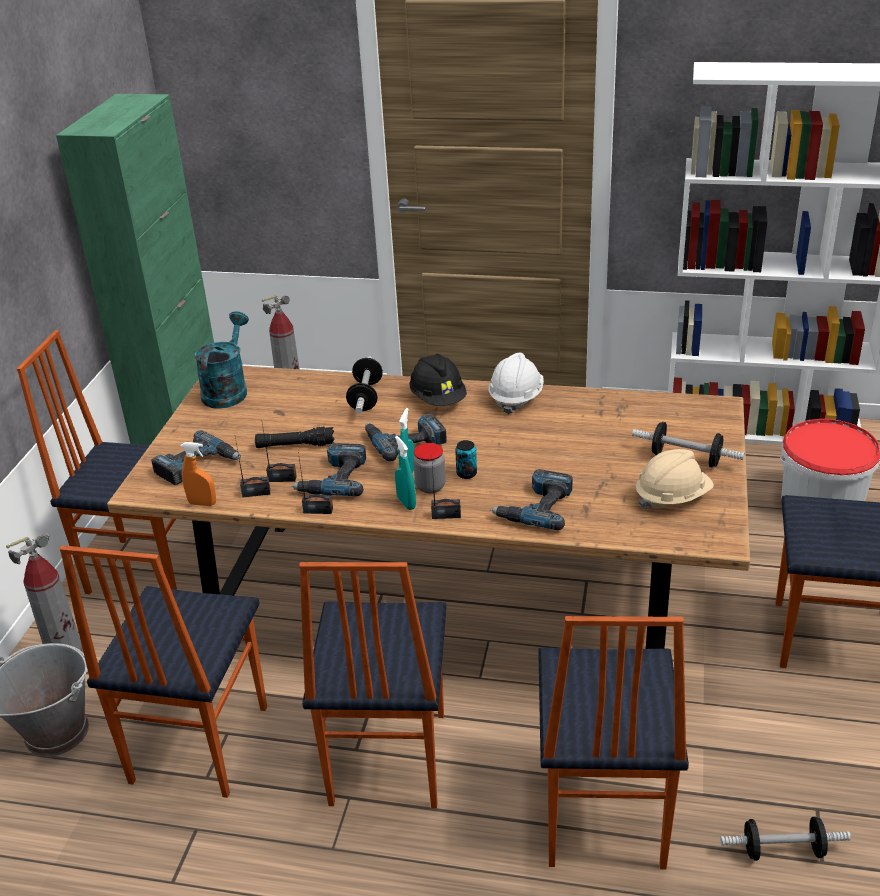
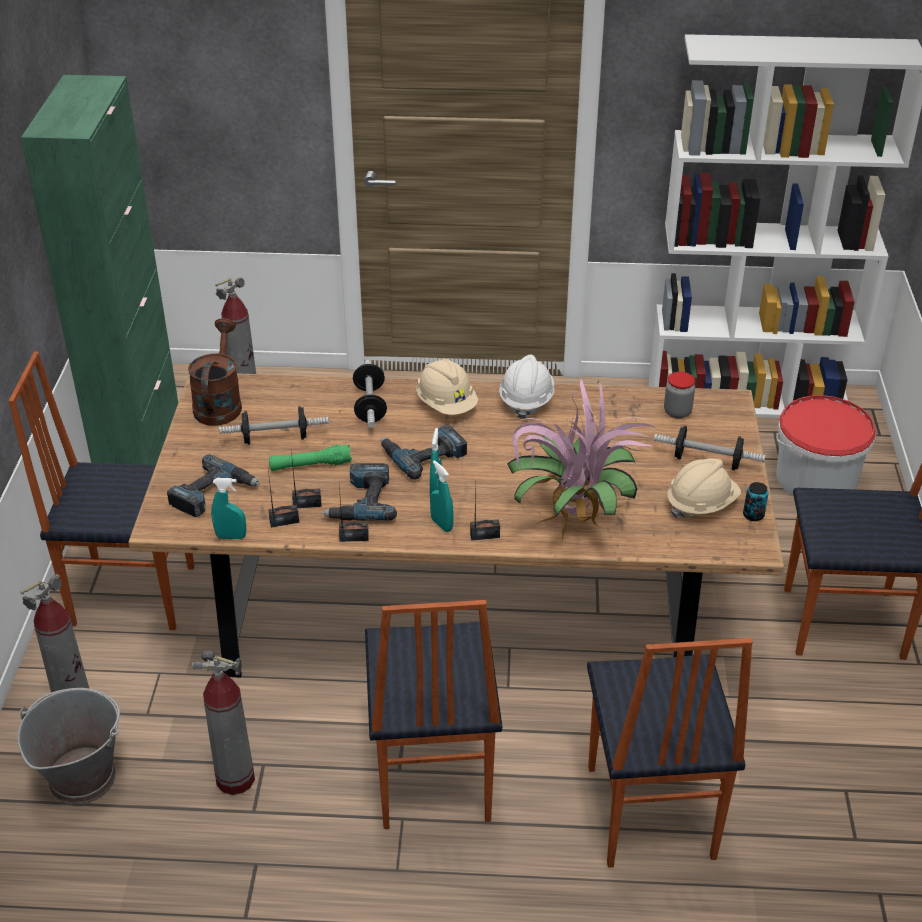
camera: 10 degrees left, 5 degrees up
chair [59,545,267,798] -> fire extinguisher [192,650,255,795]
orange spray bottle [181,442,216,506] -> turquoise spray bottle [211,478,246,539]
turquoise watering can [195,311,249,409] -> brown watering can [188,318,242,426]
black flashlight [255,426,335,448] -> green flashlight [269,445,352,471]
black hard hat [409,354,467,406] -> beige hard hat [416,359,478,415]
jar [413,443,446,493] -> jar moved to [664,372,695,419]
can [455,440,477,479] -> can moved to [743,482,769,521]
power drill [490,469,573,530] -> potted plant [504,378,657,540]
dumbbell [720,817,851,861] -> dumbbell moved to [219,406,329,445]

